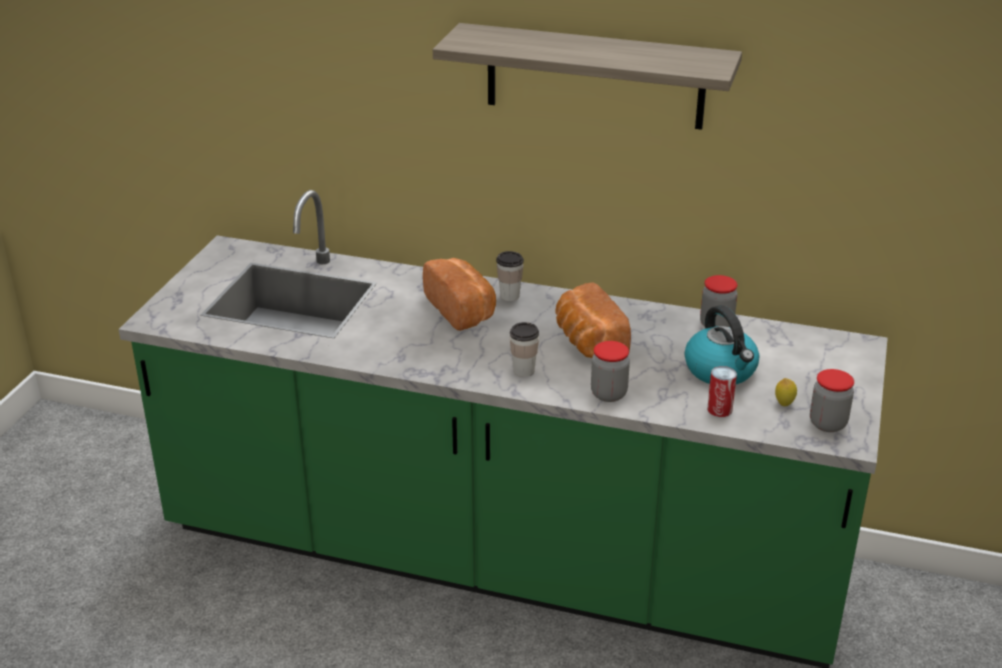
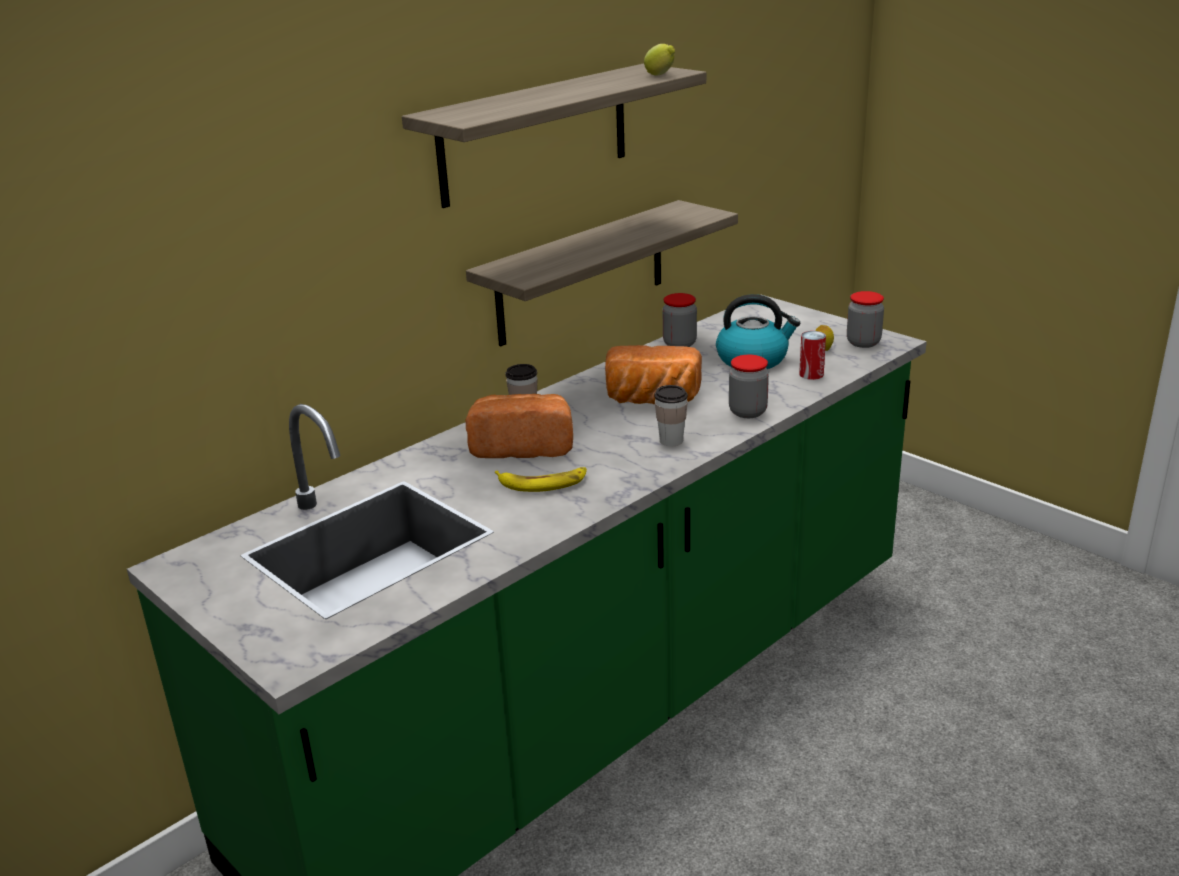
camera: 60 degrees left, 5 degrees down
none -> shelf [466,200,738,346]
none -> banana [495,467,587,492]
none -> lemon [644,44,675,76]

